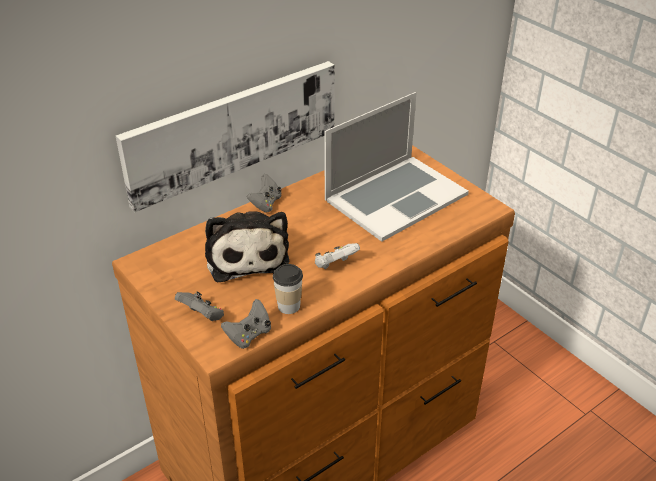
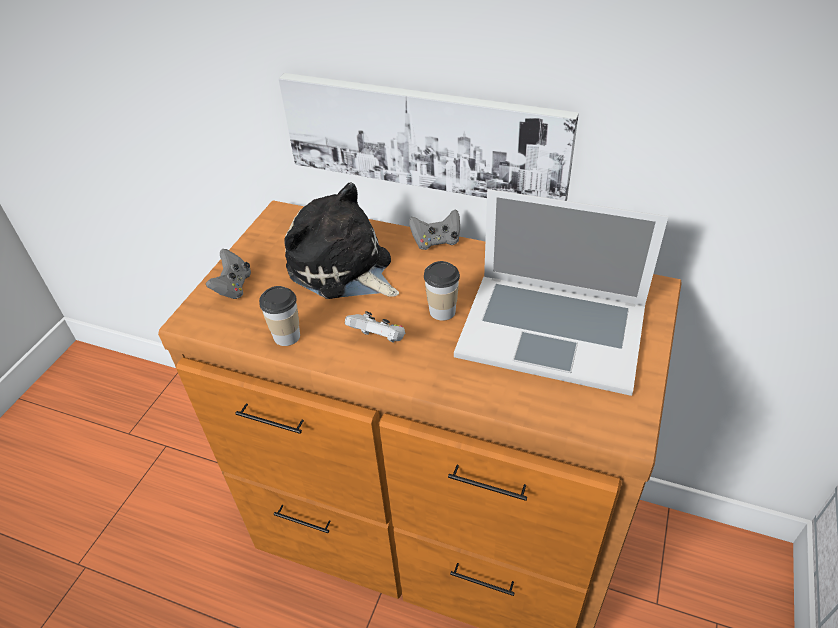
camera: 60 degrees right, 5 degrees up
plush toy [205,211,289,282] -> plush toy turned 90 degrees clockwise [284,182,399,299]
grey game controller [221,299,271,349] -> none
none -> cup [424,261,460,321]

